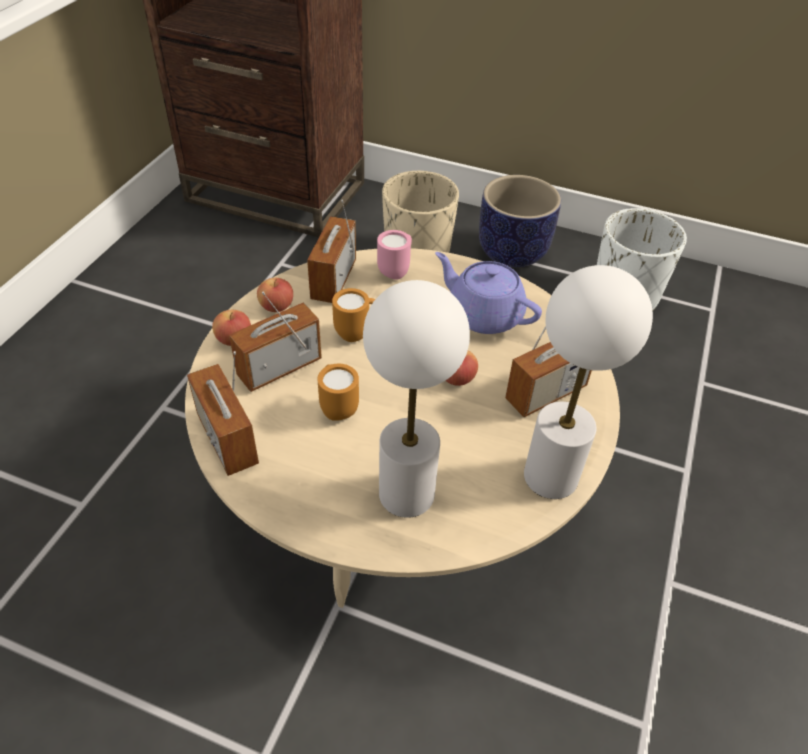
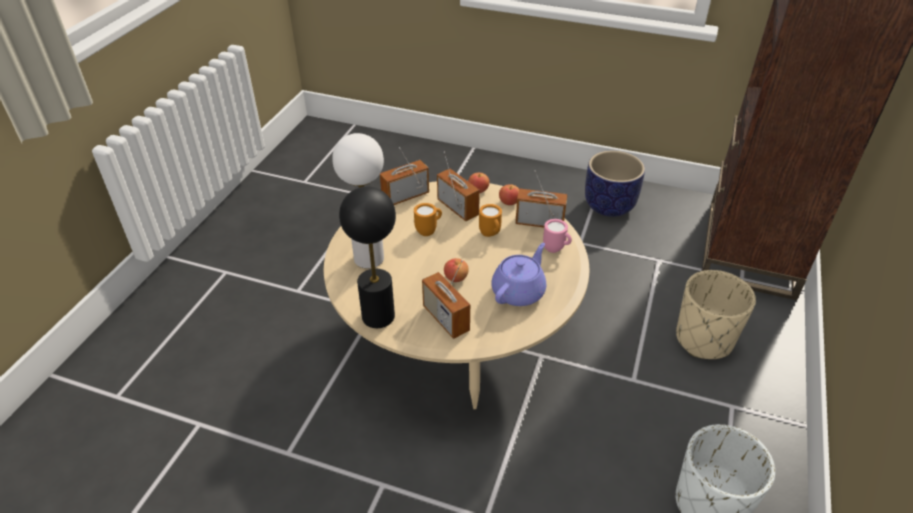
camera: 90 degrees right, 5 degrees down
planter [479,175,561,267] -> planter moved to [585,151,645,217]
white table lamp [524,265,653,499] -> black table lamp [339,187,396,328]

